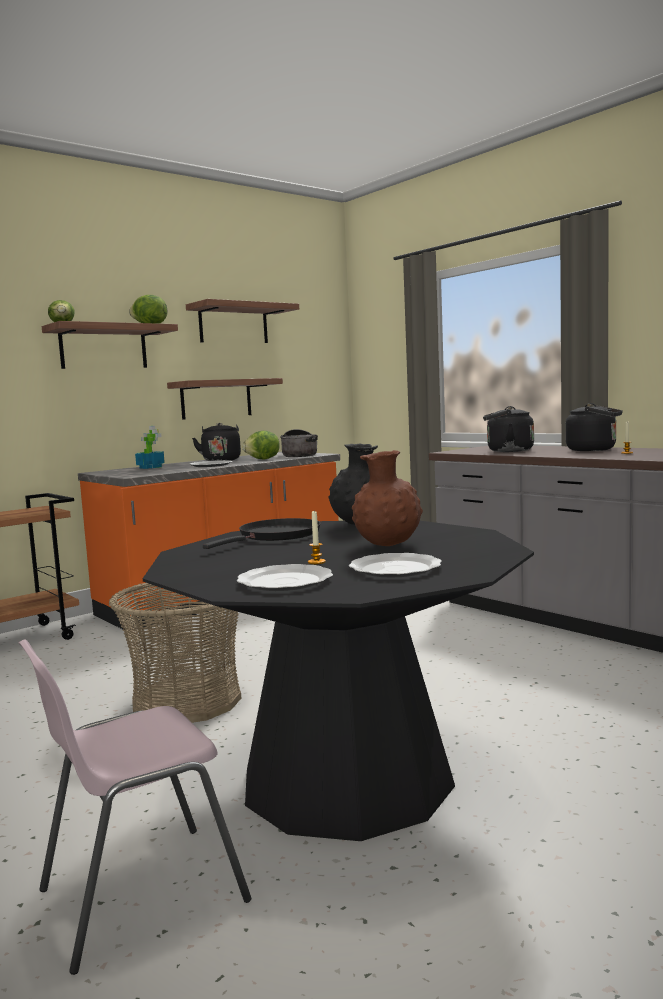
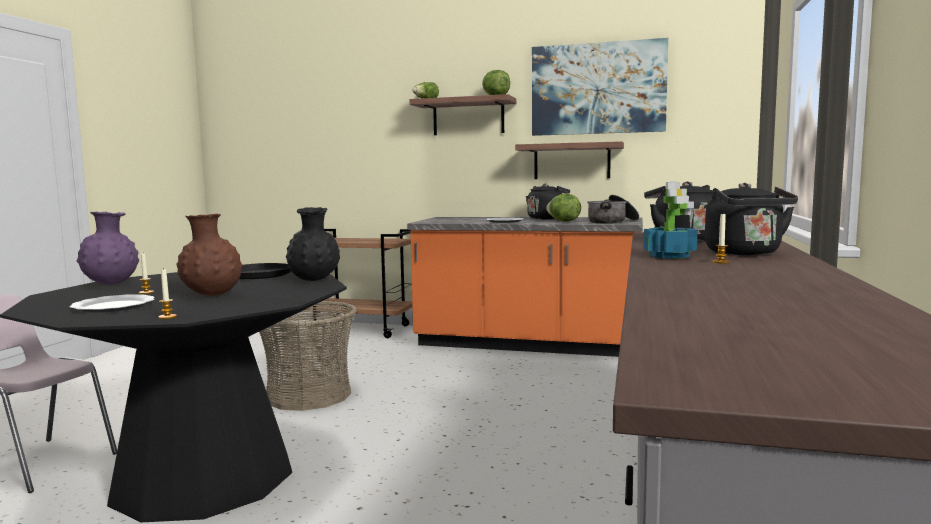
camera: 55 degrees right, 0 degrees up
potted plant [135,426,165,469] -> potted plant moved to [643,182,698,259]
shelf [186,299,299,343] -> picture [532,38,668,136]
plate [237,564,333,591] -> none
none -> purple vase [77,212,139,285]
none -> candle [158,268,177,319]

